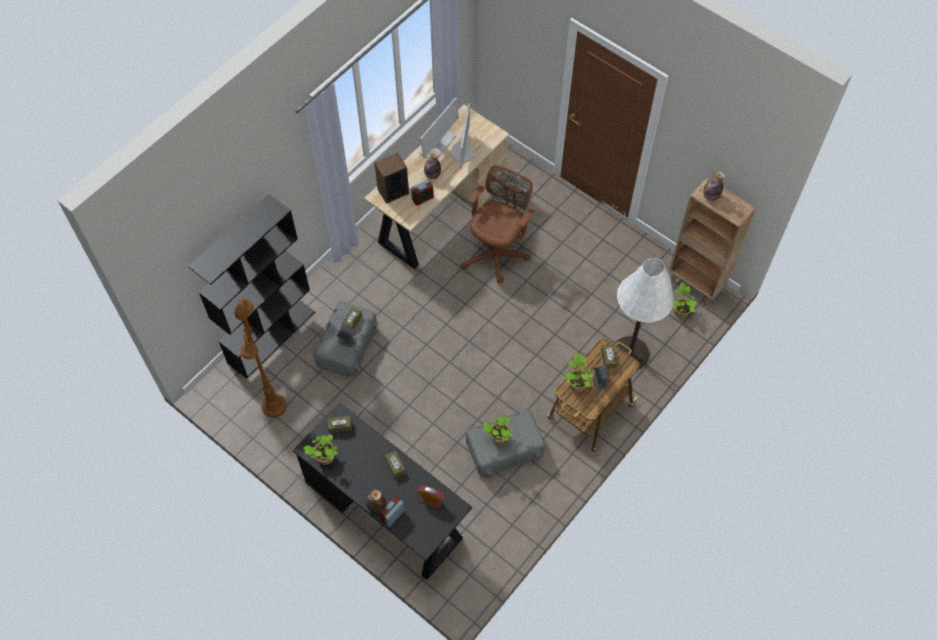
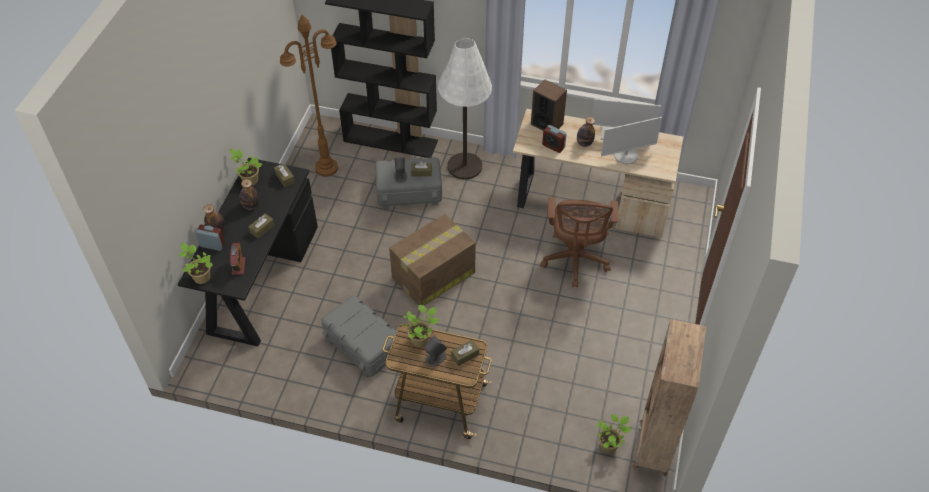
camera: 65 degrees right, 10 degrees down
brown office chair [460,165,535,283] -> brown office chair turned 90 degrees clockwise [540,197,618,288]
potted plant [482,416,513,444] -> potted plant moved to [179,243,213,284]
white floor lamp [614,258,674,370] -> white floor lamp moved to [438,38,492,180]
bottle [703,171,725,201] -> bottle moved to [240,179,259,210]
none -> cardboard box [389,214,476,306]

